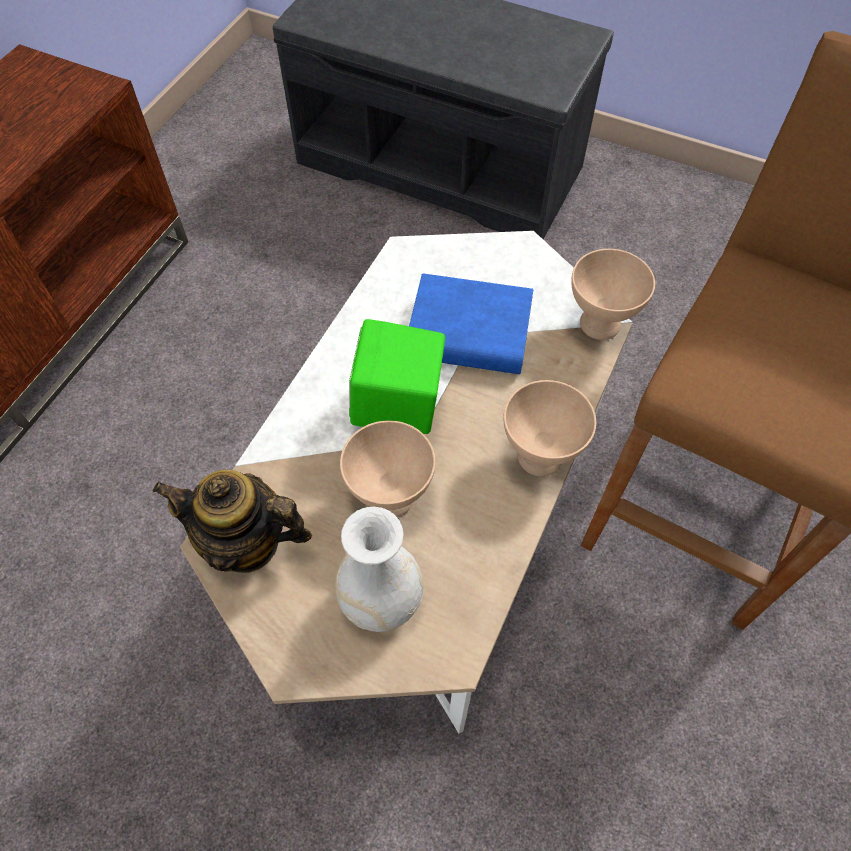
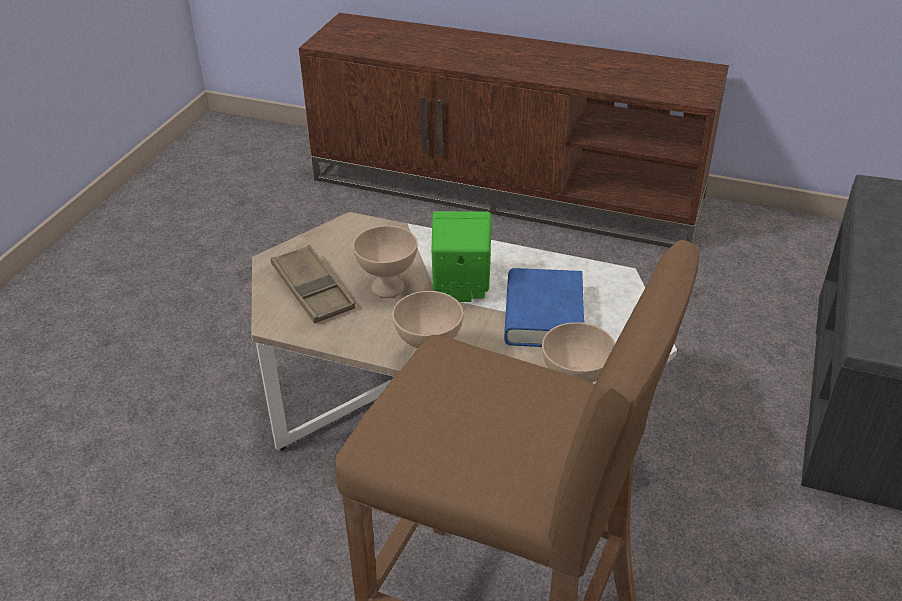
camera: 85 degrees right, 20 degrees down
teapot [153,470,312,573] -> none
white vase [335,507,423,632] -> brown tray [271,245,355,324]

